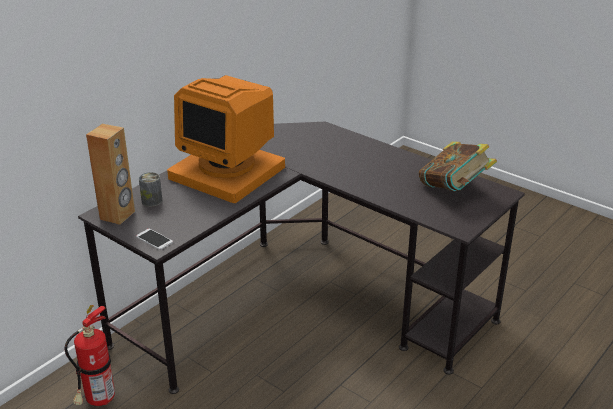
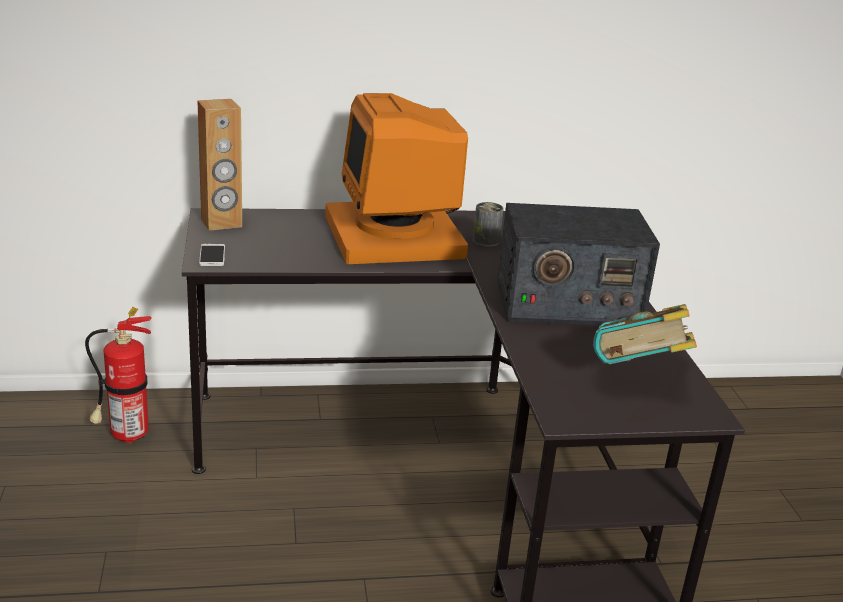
camera: 40 degrees right, 5 degrees down
can [139,172,162,207] -> can moved to [473,202,504,247]
none -> radio [497,203,660,325]

